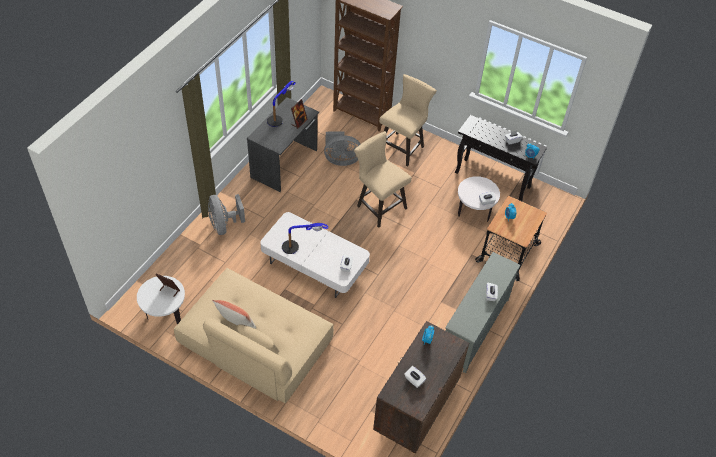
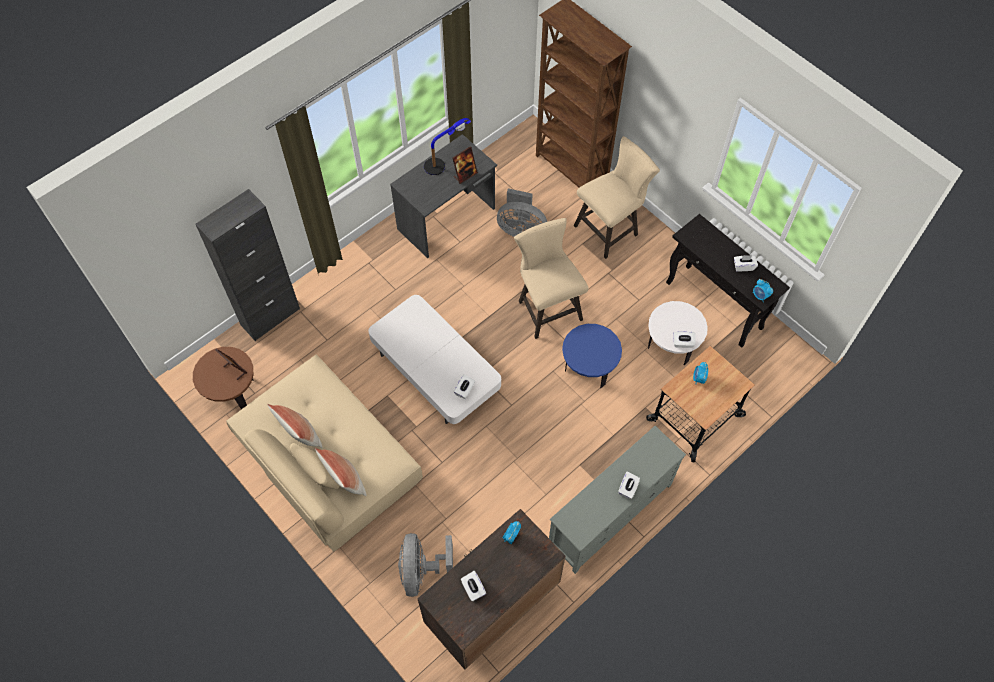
camera: 20 degrees right, 10 degrees up
white side table [137,276,185,324] -> brown side table [193,347,253,409]
grey fan [208,194,245,235] -> grey fan moved to [398,533,453,597]
table lamp [282,223,328,254] -> none
none -> black cabinet [196,189,300,341]
none -> pillow [315,448,367,496]
none -> blue side table [562,324,622,388]

